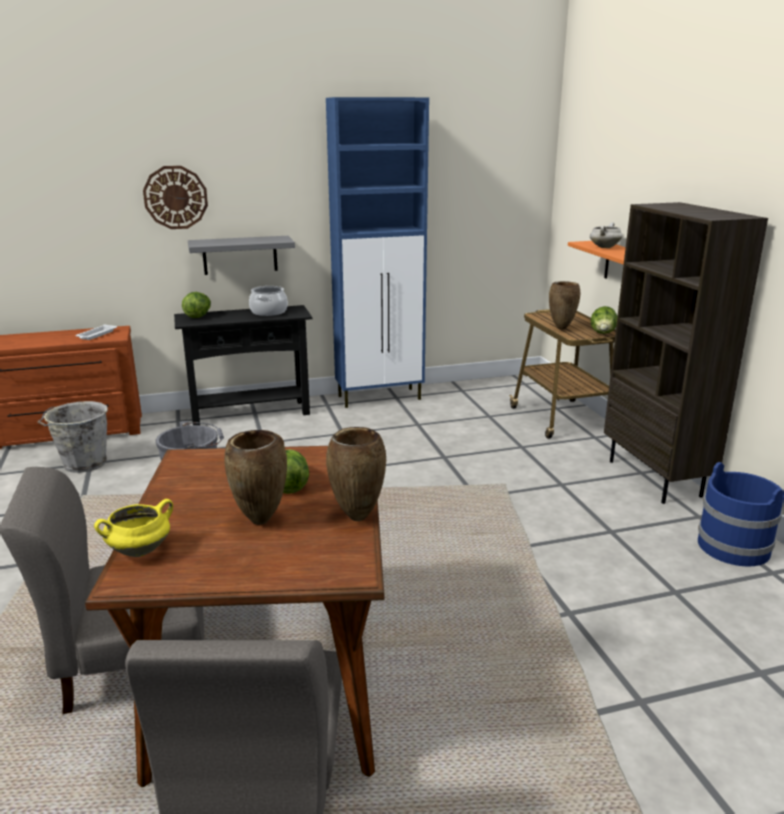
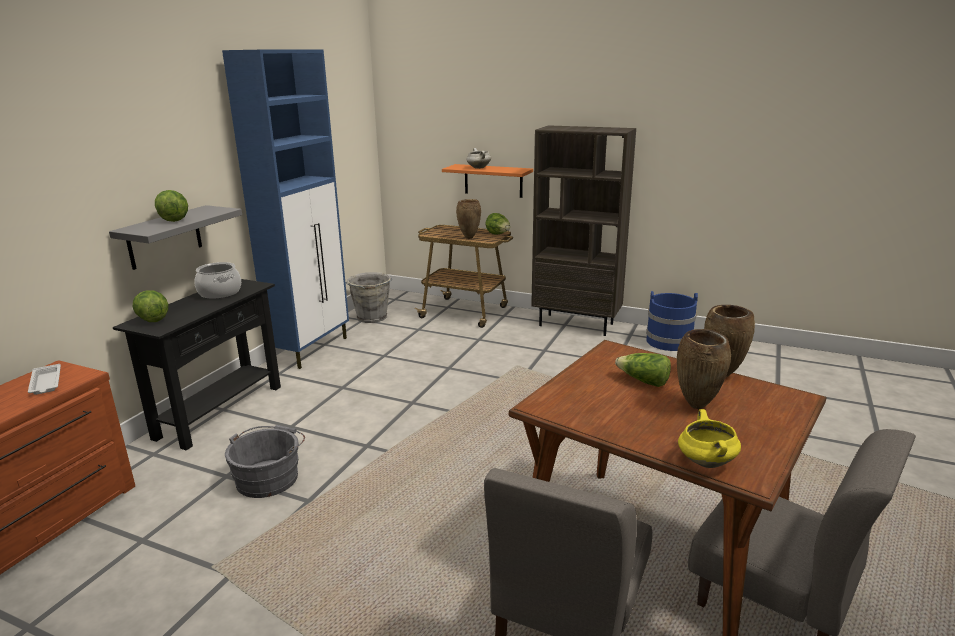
camera: 50 degrees left, 0 degrees up
grey bucket [37,401,108,473] -> grey bucket moved to [345,272,393,323]
wall clock [143,166,208,229] -> none
none -> lettuce [155,190,188,222]

